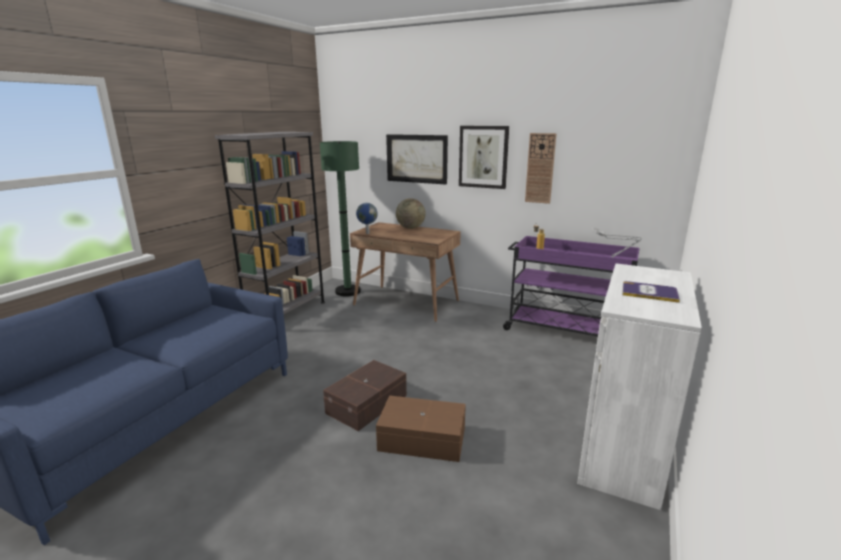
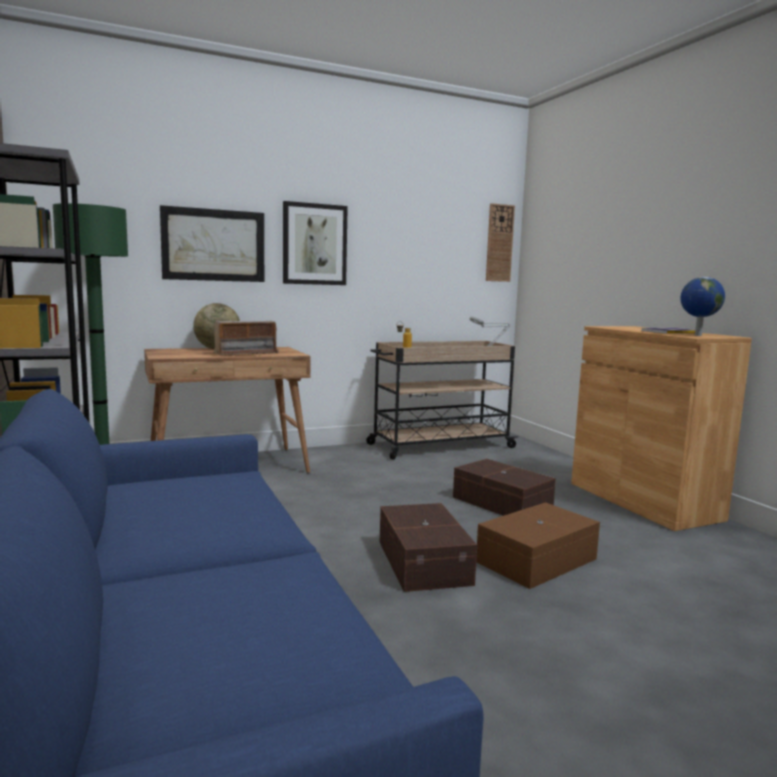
camera: 50 degrees left, 10 degrees down
globe [356,203,378,234] -> globe moved to [680,277,725,336]
purple cart [503,236,640,337] -> beige cart [366,341,518,459]
wall clock [525,133,557,204] -> wall clock moved to [486,203,515,282]
white cabinet [577,263,702,510] -> brown cabinet [571,326,752,531]
none -> radio [213,321,279,356]
none -> brown storage box [453,459,556,516]

